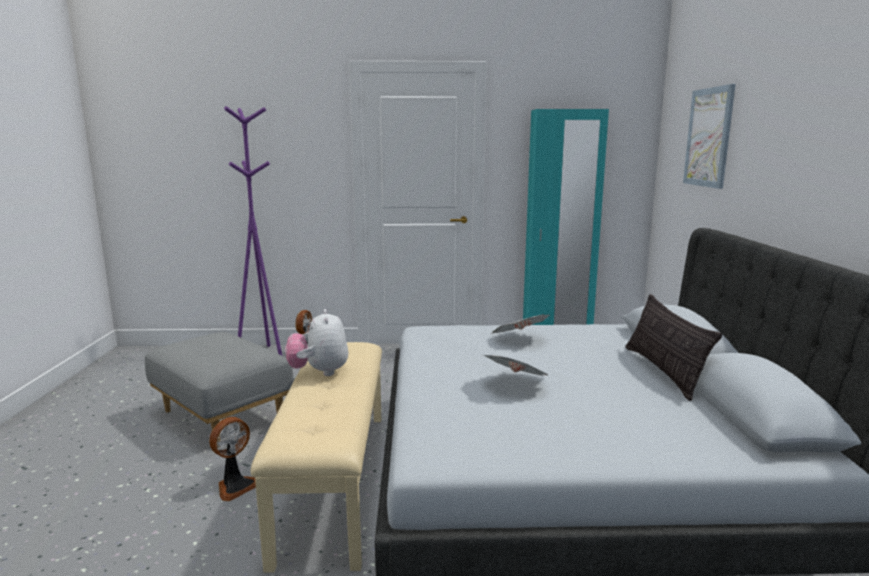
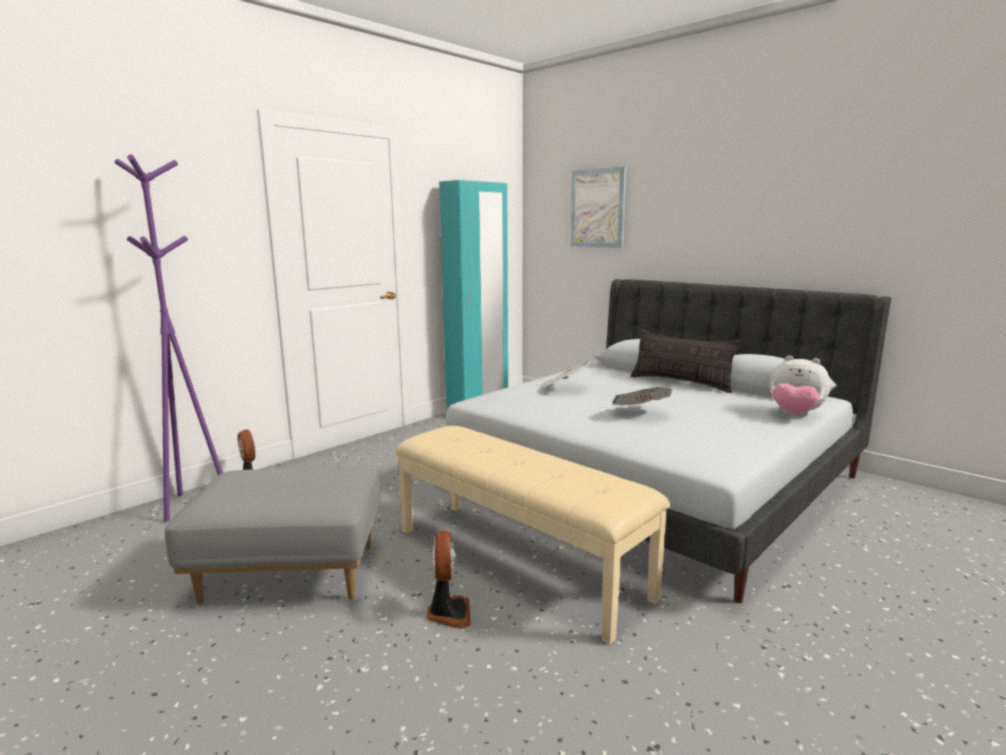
camera: 45 degrees left, 0 degrees up
plush toy [285,309,348,376] -> plush toy moved to [770,356,831,416]

